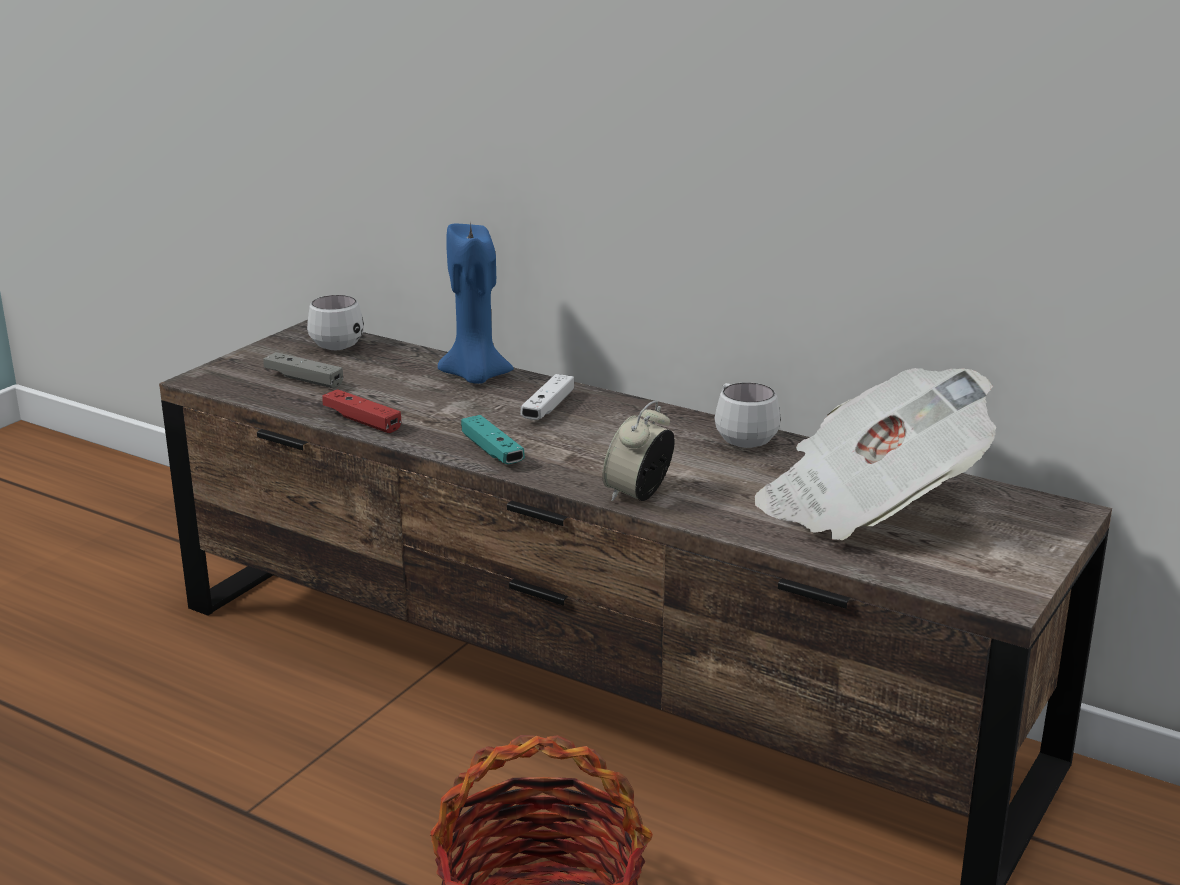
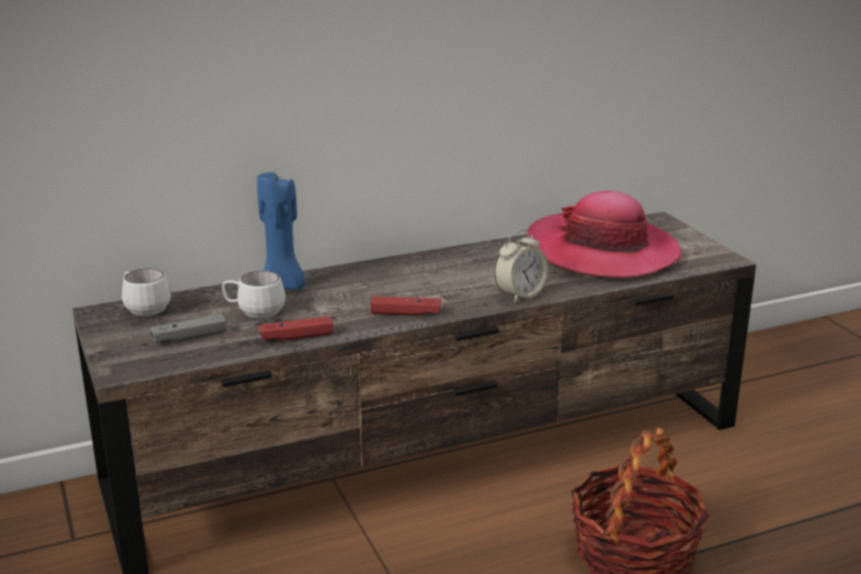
camera: 55 degrees left, 0 degrees up
turquoise game controller [461,415,525,464] -> red game controller [370,296,442,316]
white game controller [521,374,574,420] -> none
alarm clock [602,401,675,502] -> alarm clock turned 105 degrees counterclockwise [494,230,549,303]
white mug [715,382,781,448] -> white mug moved to [222,271,286,319]
newspaper [755,368,996,540] -> hat [526,191,683,278]

